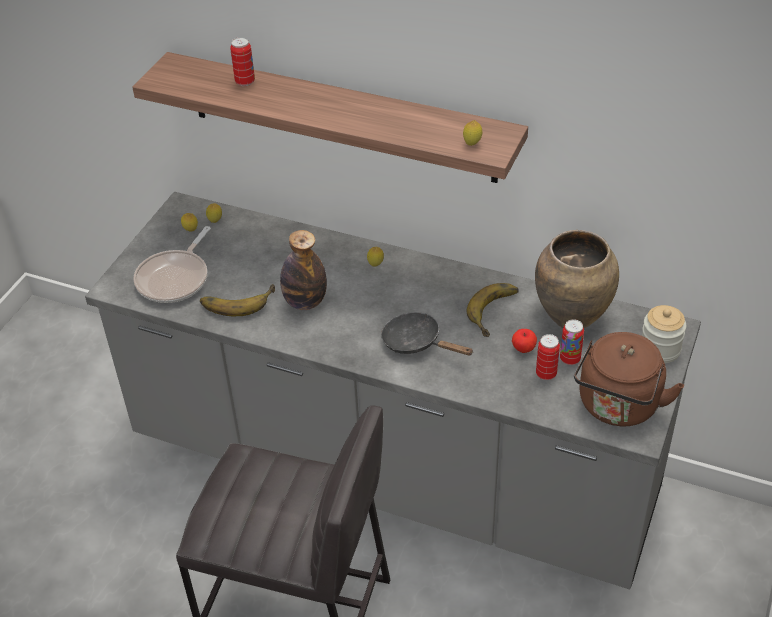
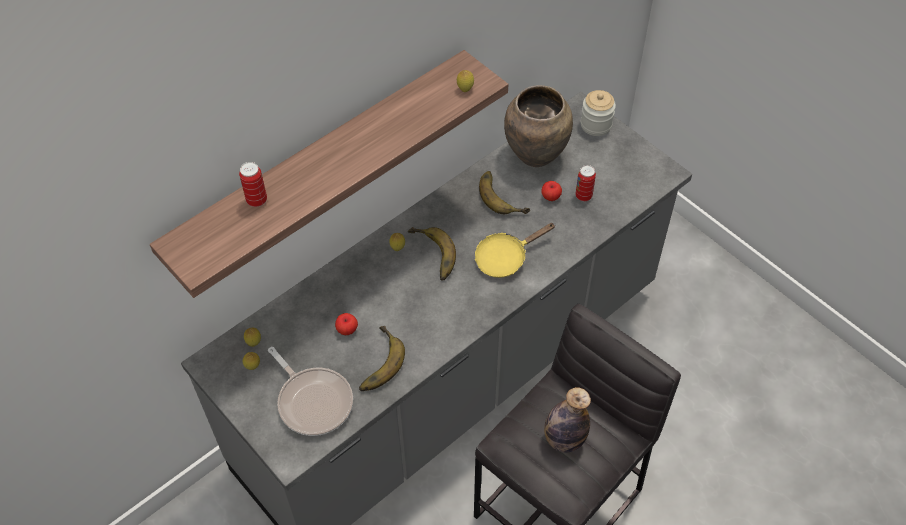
camera: 65 degrees left, 10 degrees up
bottle [280,230,327,310] -> bottle moved to [544,387,591,452]
black frying pan [381,312,473,356] -> yellow frying pan [474,223,556,278]
can [560,319,584,365] -> none
brown kettle [574,332,684,426] -> none
none -> apple [335,313,358,335]
none -> banana [408,227,456,281]

